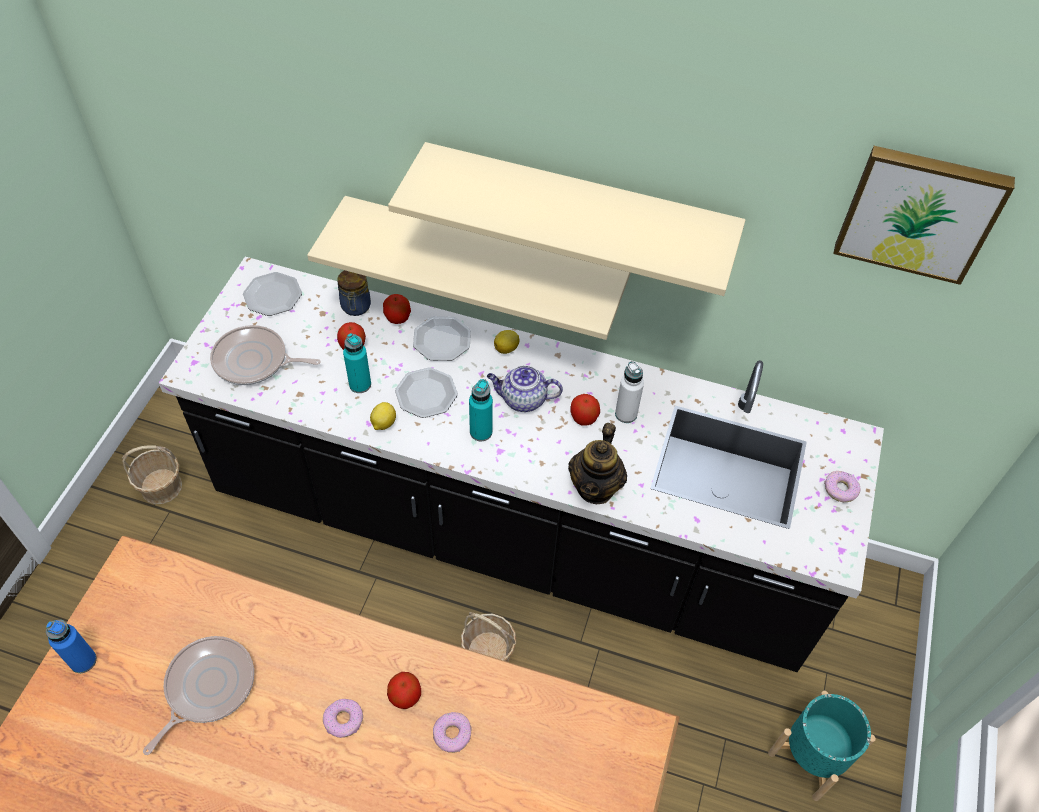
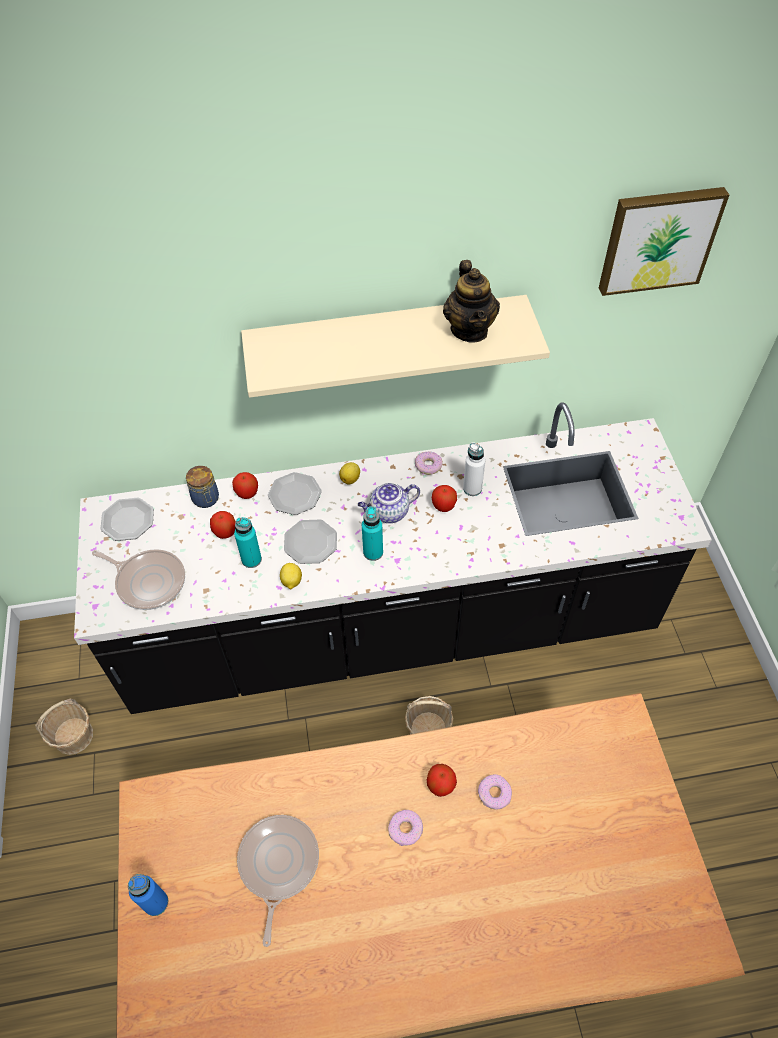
camera: 25 degrees left, 0 degrees up
frying pan [210,325,321,385] -> frying pan turned 135 degrees counterclockwise [92,549,185,610]
beige shelf [307,196,630,340] -> none
teapot [568,423,627,504] -> teapot moved to [443,260,500,343]
turquoise planter [768,691,876,801] -> none
donut [824,471,860,502] -> donut moved to [415,452,443,475]

